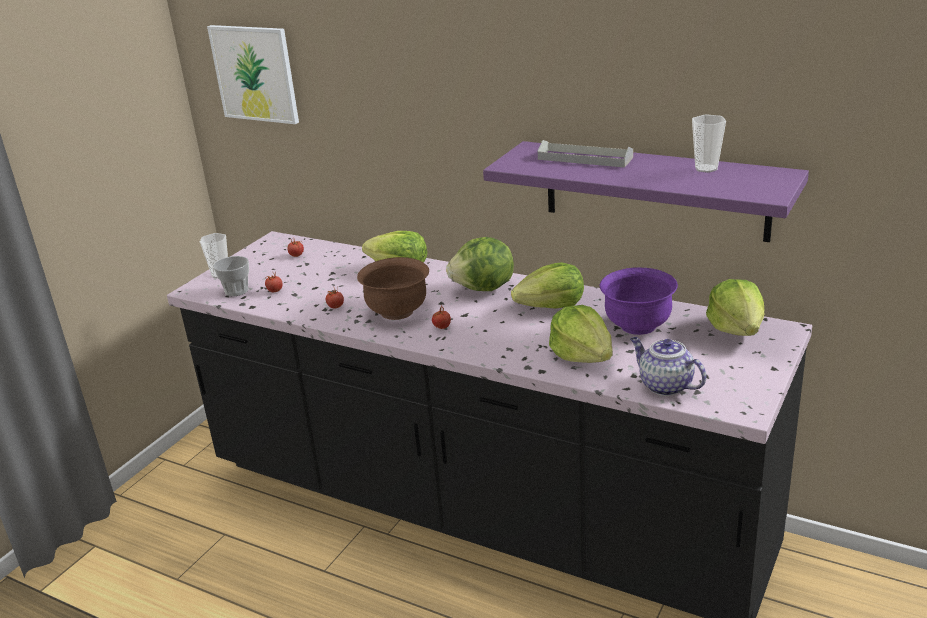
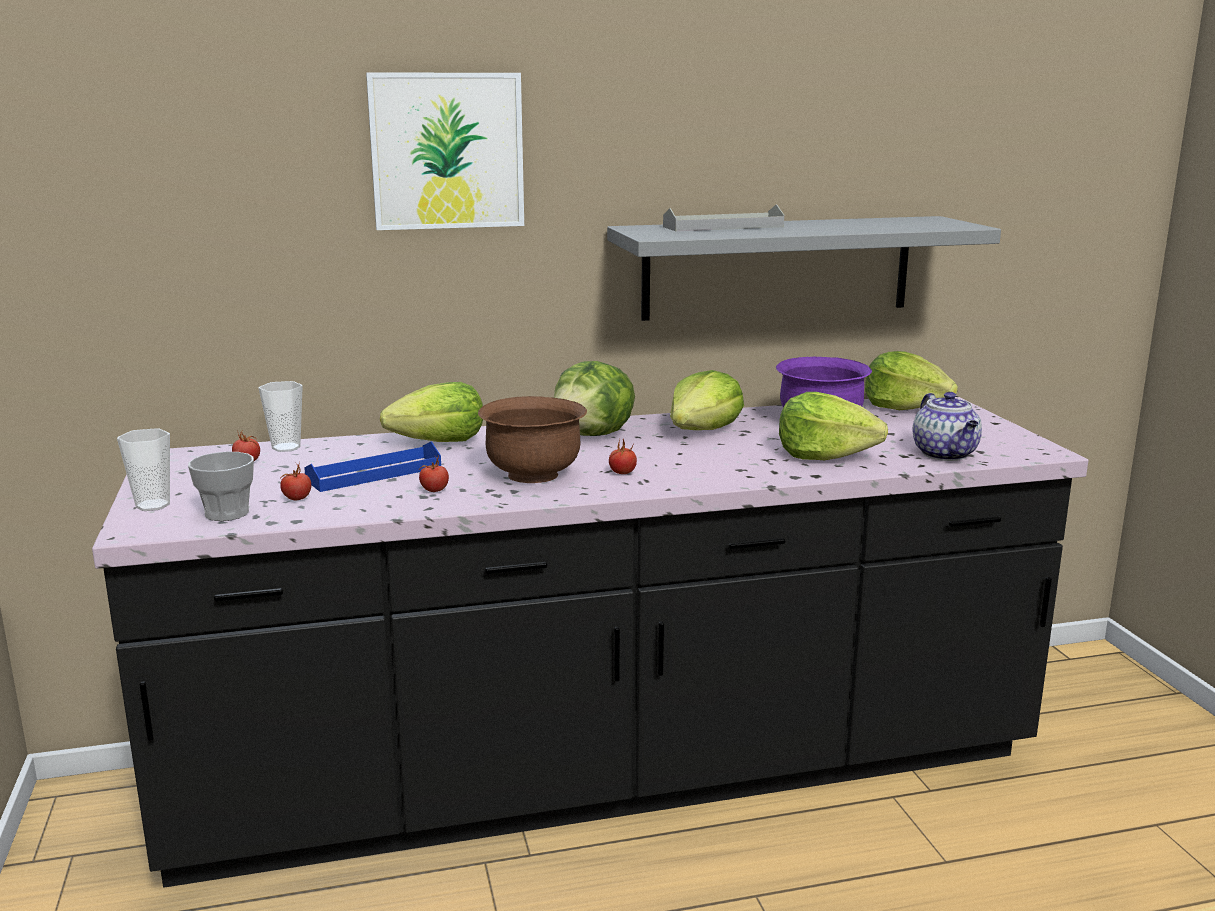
camera: 45 degrees left, 10 degrees down
picture [207,25,299,124] -> picture moved to [366,72,524,230]
purple shelf [483,141,809,242] -> grey shelf [607,216,1001,321]
teapot [630,337,706,396] -> teapot turned 105 degrees counterclockwise [912,392,982,461]
cup [692,114,726,173] -> cup moved to [258,381,303,452]
none -> blue tray [304,442,441,492]

